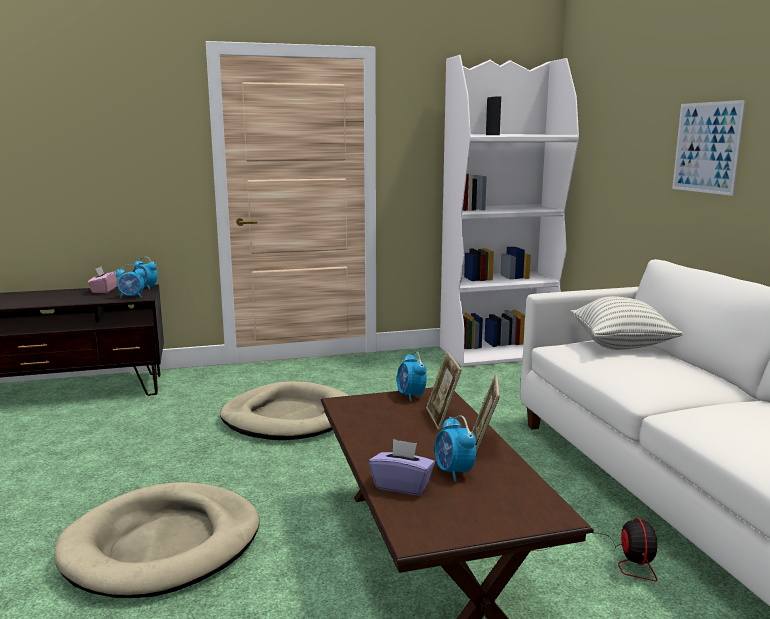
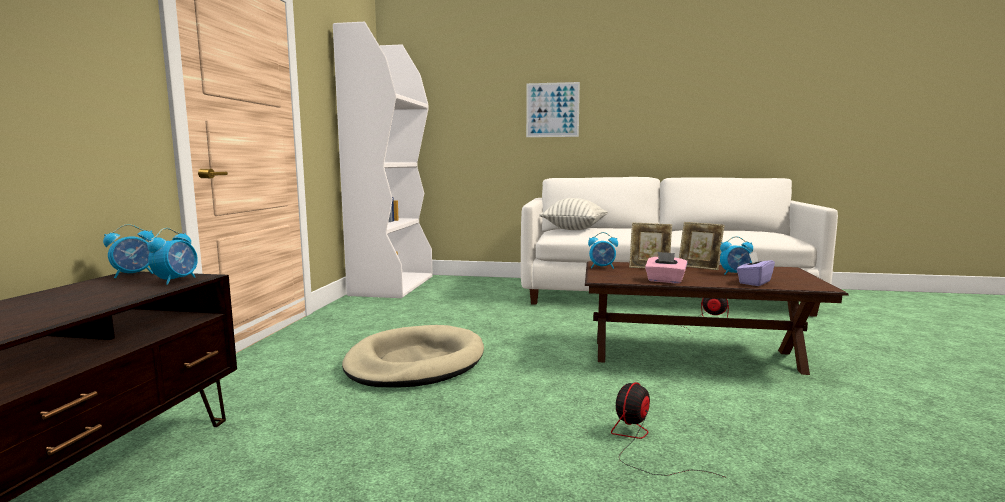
camera: 65 degrees left, 5 degrees down
beige dog bed [55,482,259,598] -> fan [611,382,725,477]
pink tissue box [88,266,117,293] -> pink tissue box moved to [645,252,687,284]

